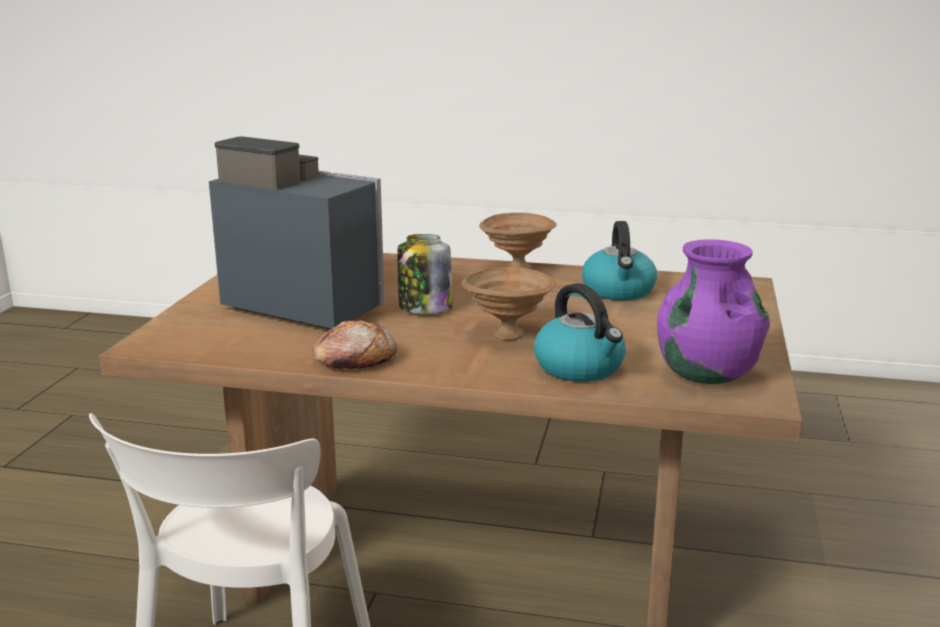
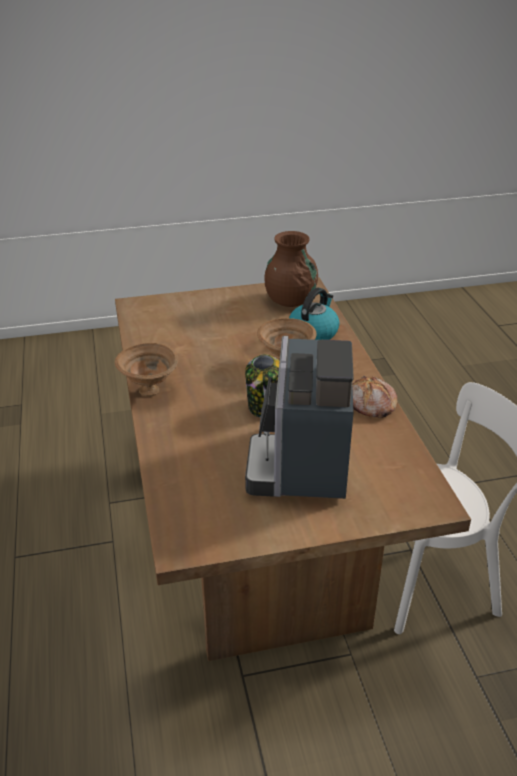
camera: 115 degrees left, 15 degrees up
kettle [582,221,657,300] -> none
purple vase [657,239,770,384] -> brown vase [265,231,318,307]

